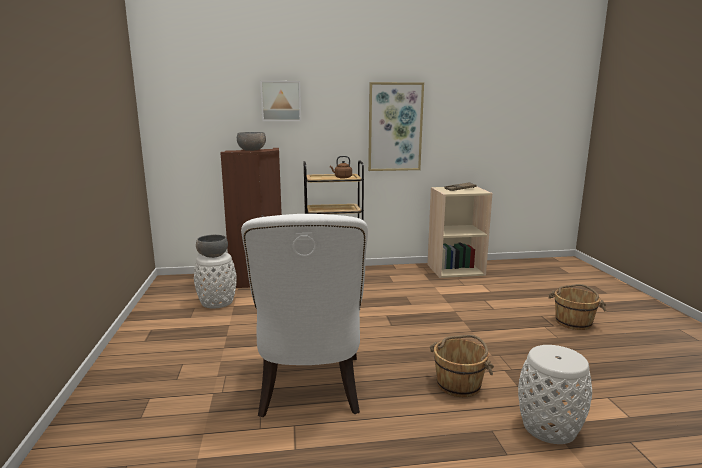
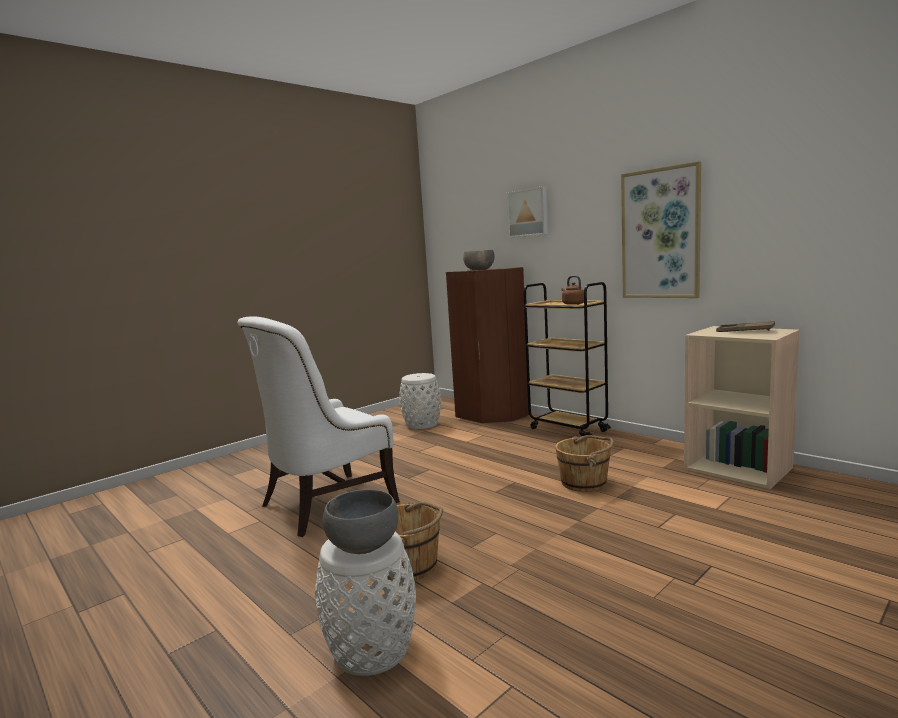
camera: 55 degrees right, 5 degrees down
grey bowl [196,235,228,258] -> grey bowl moved to [323,489,399,554]
brown bucket [548,284,606,330] -> brown bucket moved to [555,435,614,492]

